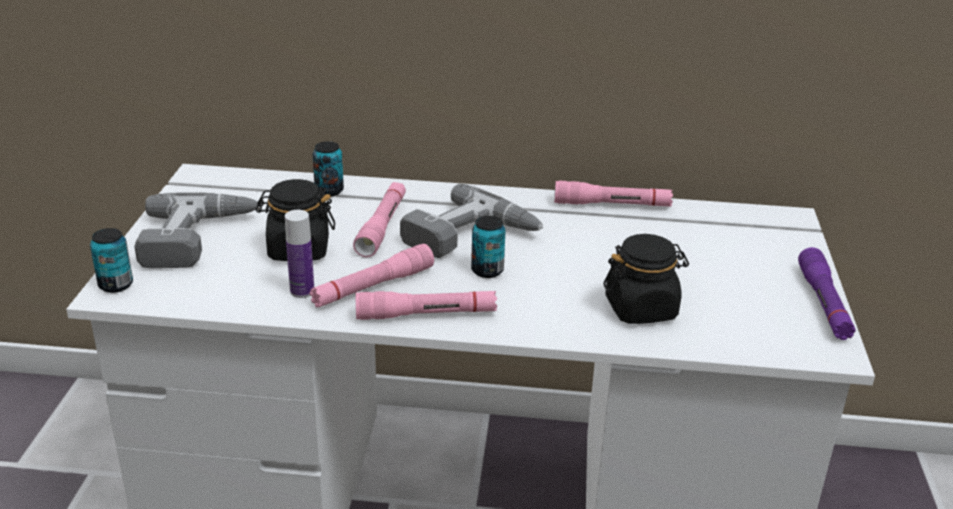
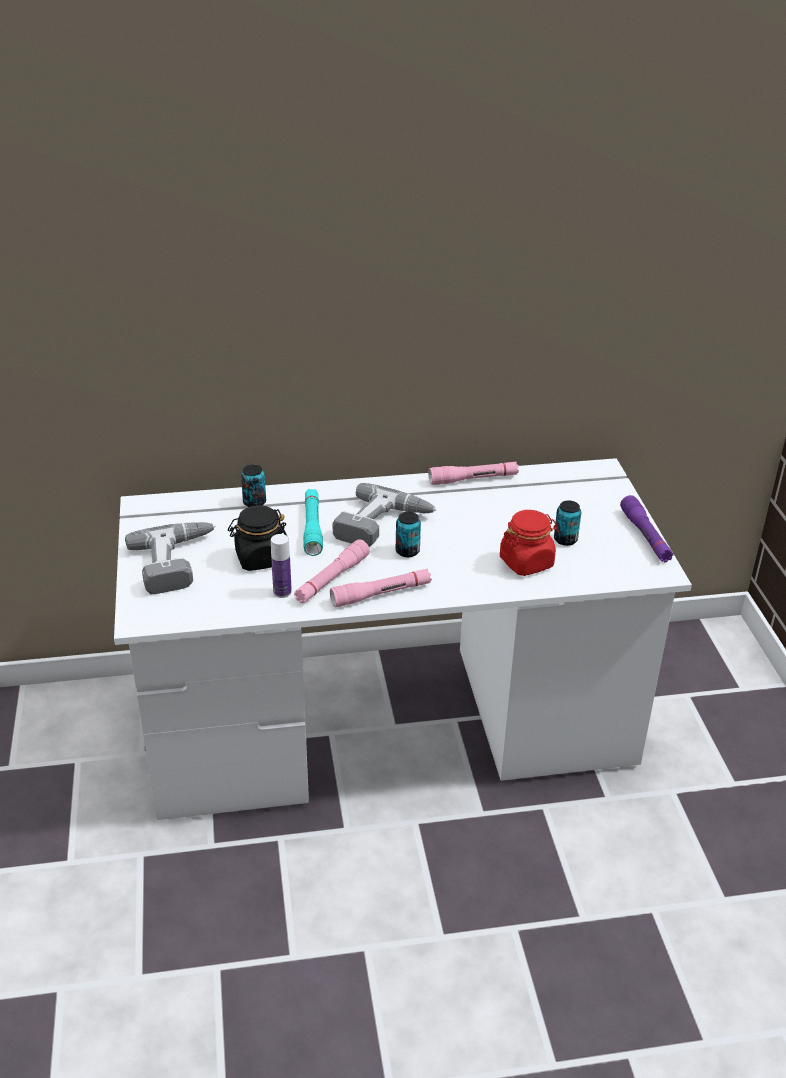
camera: 15 degrees left, 5 degrees up
can [90,228,133,293] -> can moved to [554,501,581,546]
pink flashlight [353,182,406,257] -> turquoise flashlight [303,489,323,556]
black jar [603,234,689,324] -> red jar [500,510,558,576]

